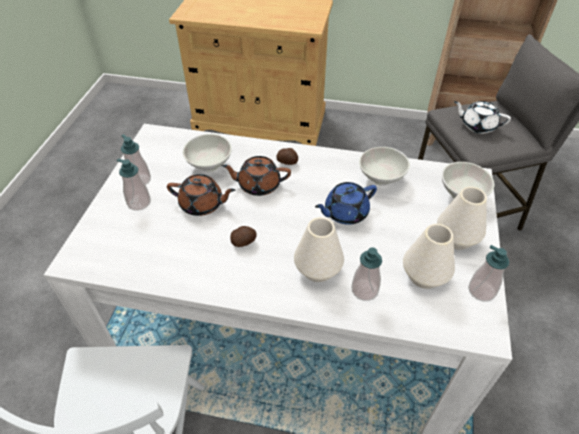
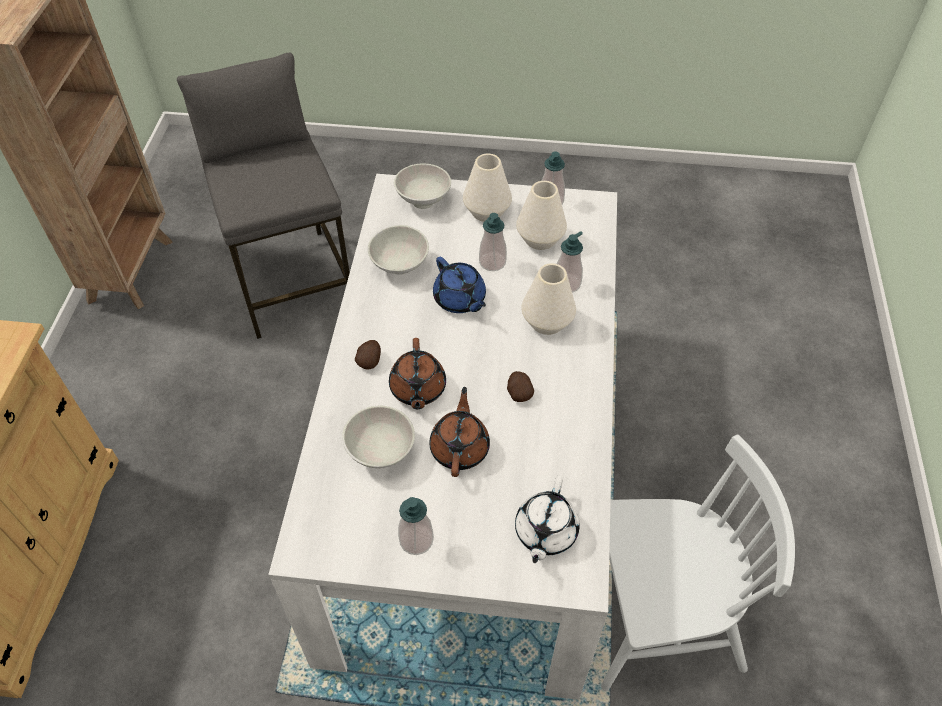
camera: 95 degrees left, 5 degrees up
soap dispenser [117,158,151,211] -> soap dispenser moved to [479,213,507,271]
white teapot [454,101,511,134] -> white teapot moved to [515,476,580,563]

